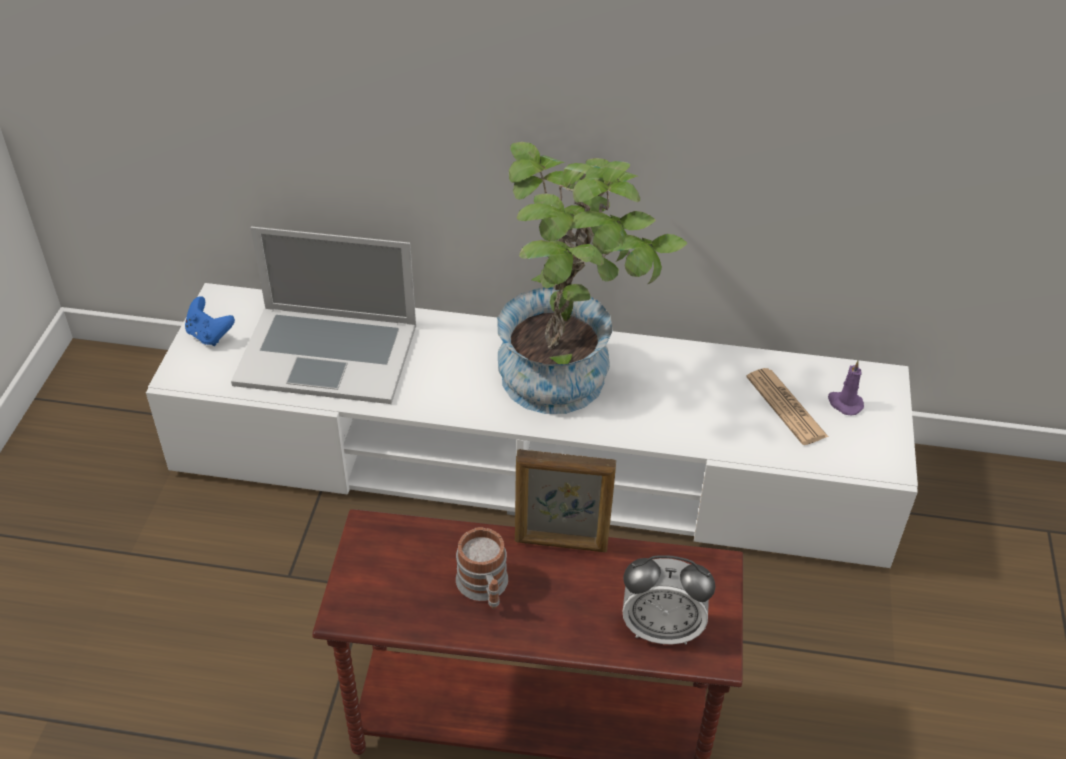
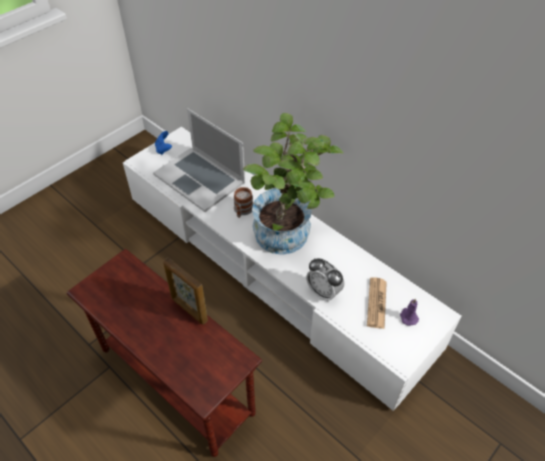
camera: 35 degrees right, 5 degrees up
mug [456,527,508,609] -> mug moved to [234,187,253,218]
alarm clock [623,555,715,644] -> alarm clock moved to [306,258,344,302]

